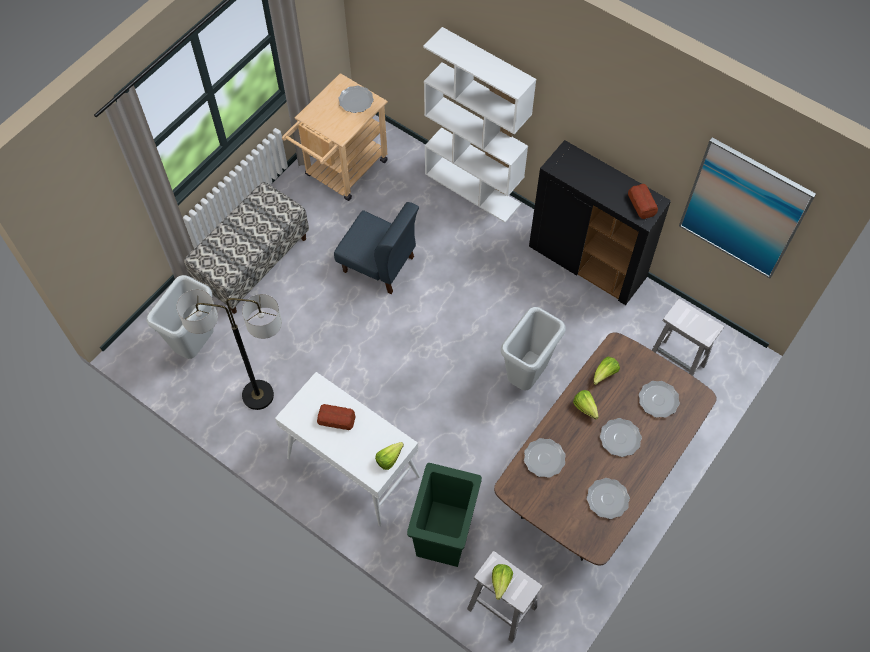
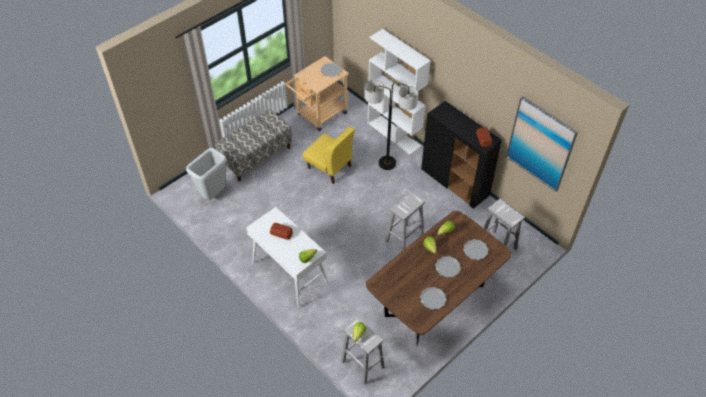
camera: 10 degrees right, 10 degrees down
floor lamp [176,289,282,410] -> floor lamp moved to [364,80,419,170]
blue chair [334,202,419,294] -> yellow chair [303,127,355,184]
green trash can [407,463,482,567] -> none
grey trash can [501,307,565,390] -> white stool [385,192,425,252]
plate [524,438,566,478] -> none

